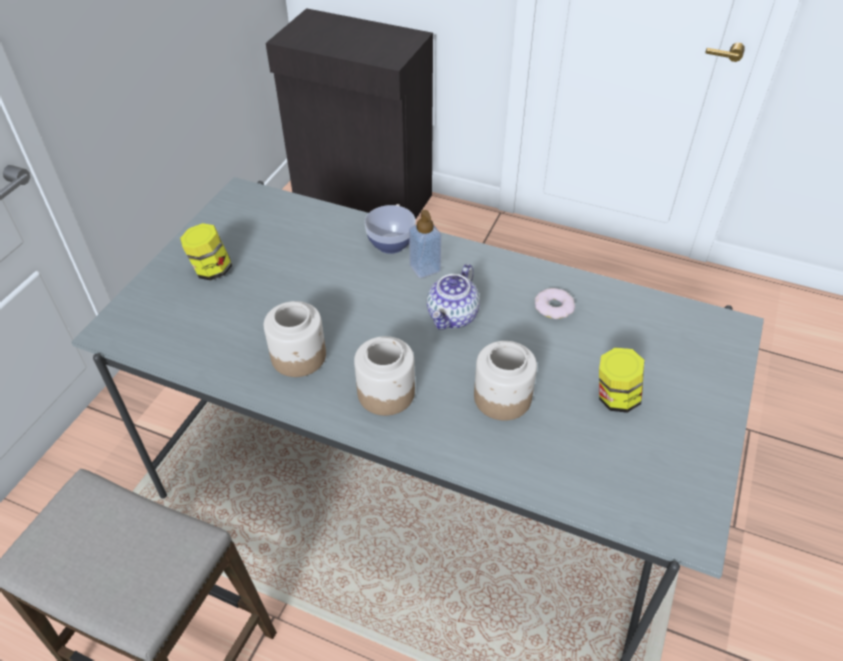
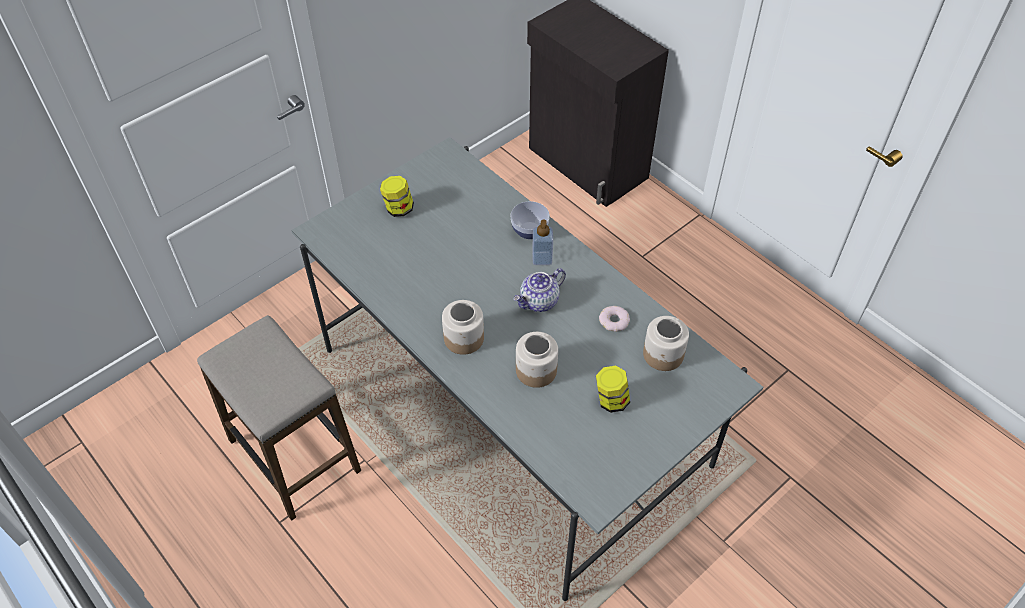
camera: 25 degrees right, 5 degrees up
jar [264,301,326,377] -> jar moved to [643,316,689,371]

